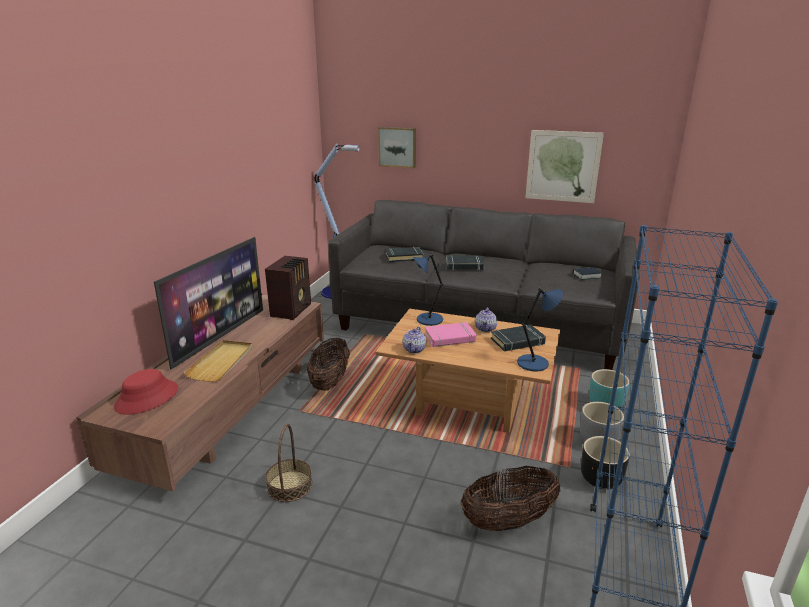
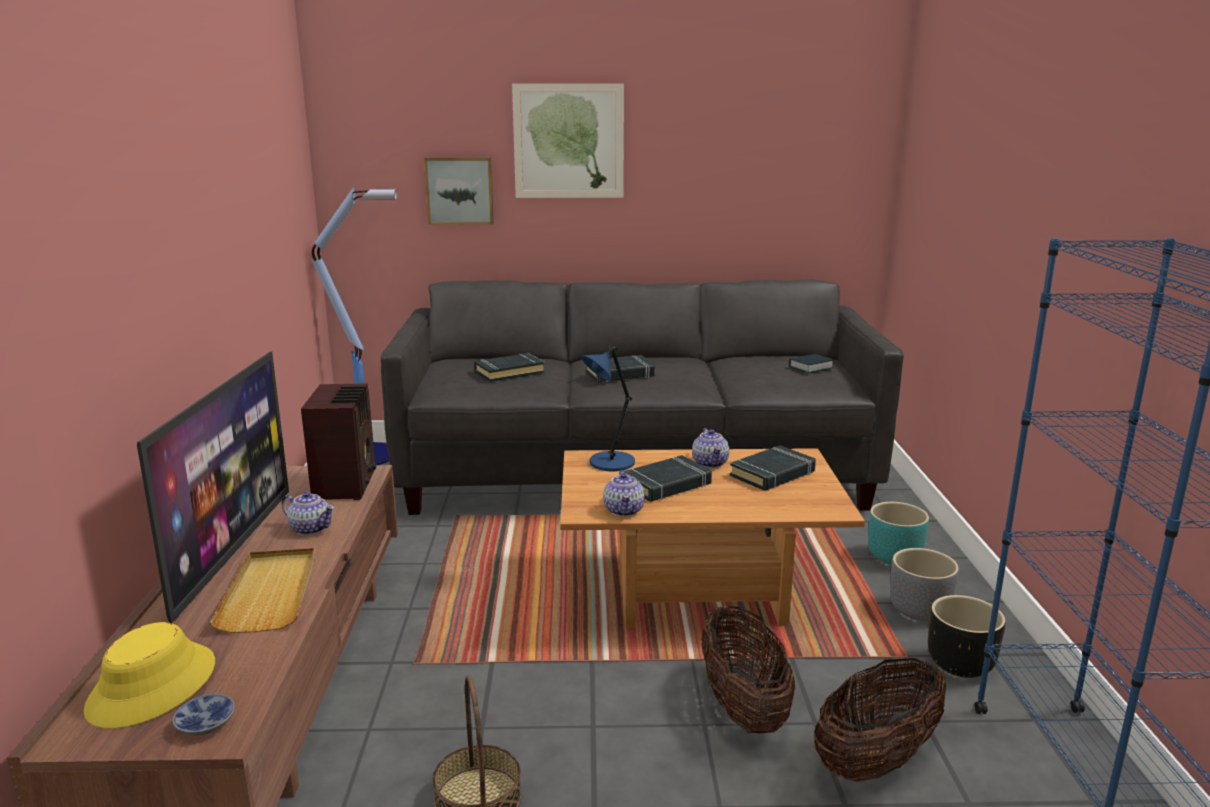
camera: 20 degrees left, 5 degrees down
red hat [114,369,178,415] -> yellow hat [84,622,215,729]
basket [307,338,350,391] -> basket moved to [701,606,795,733]
pink book [425,322,476,347] -> black book [624,455,712,502]
blue table lamp [517,288,563,371] -> none
picture [525,130,604,203] -> picture moved to [512,84,624,198]
none -> bowl [173,694,235,735]
none -> teapot [281,492,335,535]

